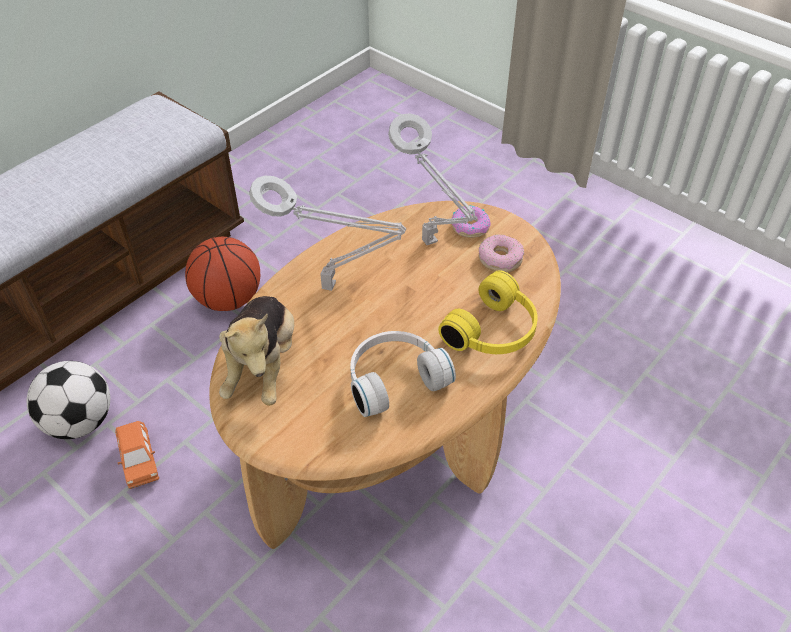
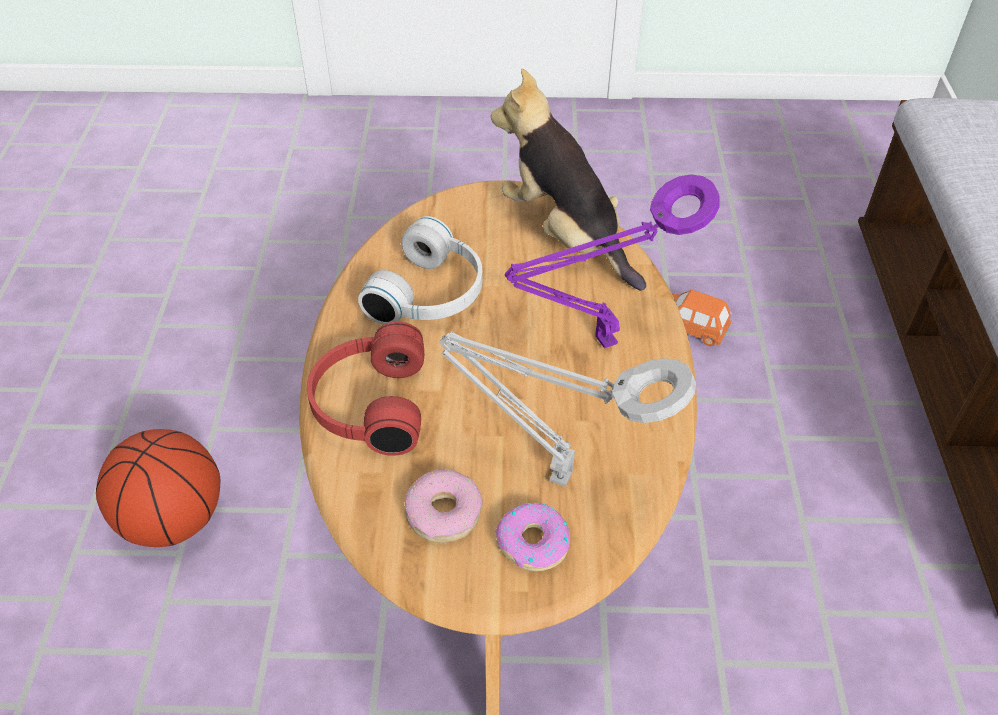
camera: 140 degrees right, 0 degrees up
football [27,361,110,439] -> none
basketball [185,237,260,311] -> basketball moved to [96,429,220,547]
grey table lamp [249,176,406,291] -> purple table lamp [505,174,720,348]
yellow headphones [438,270,538,354] -> red headphones [307,322,424,456]

